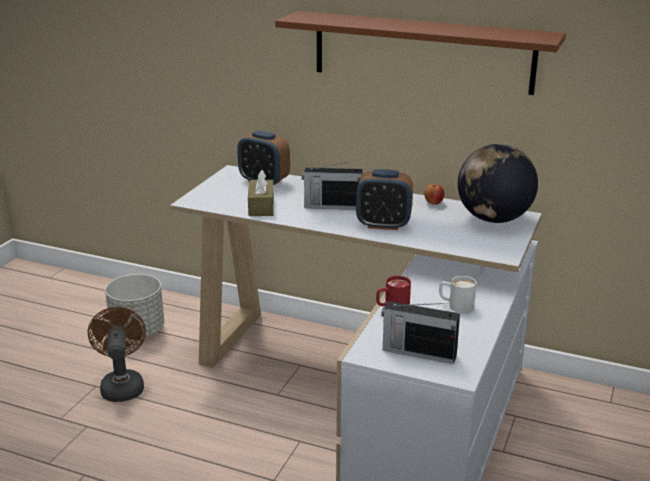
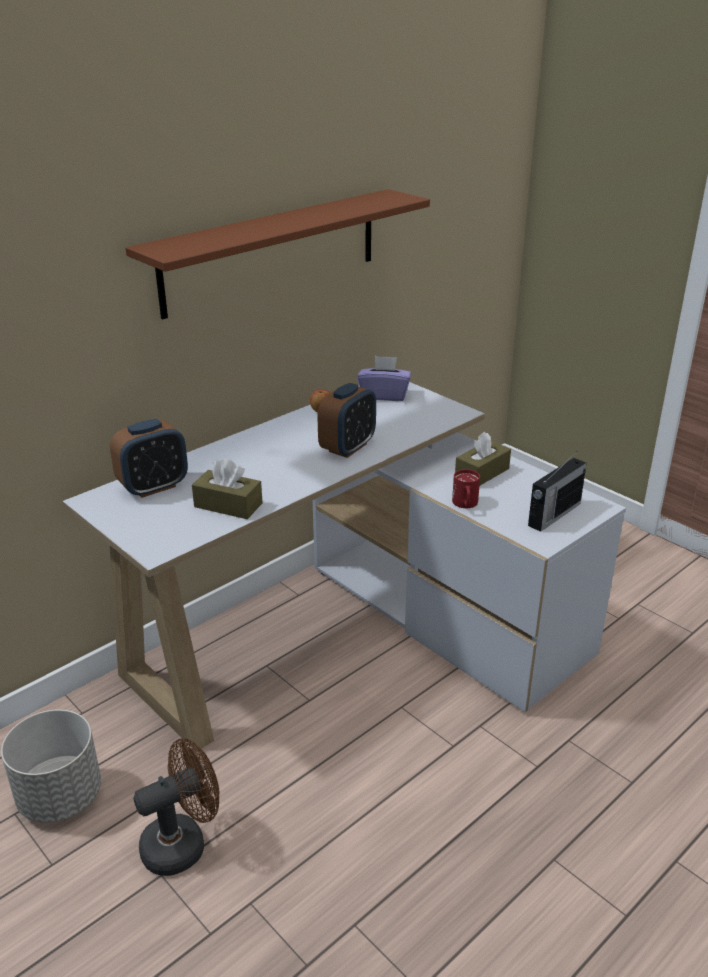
camera: 65 degrees left, 5 degrees up
brown fan [88,307,146,402] -> brown fan turned 135 degrees clockwise [133,738,219,876]
radio [302,160,362,210] -> none
white mug [439,276,476,313] -> brown tissue box [455,432,511,485]
globe [458,144,538,223] -> purple tissue box [357,356,411,401]

